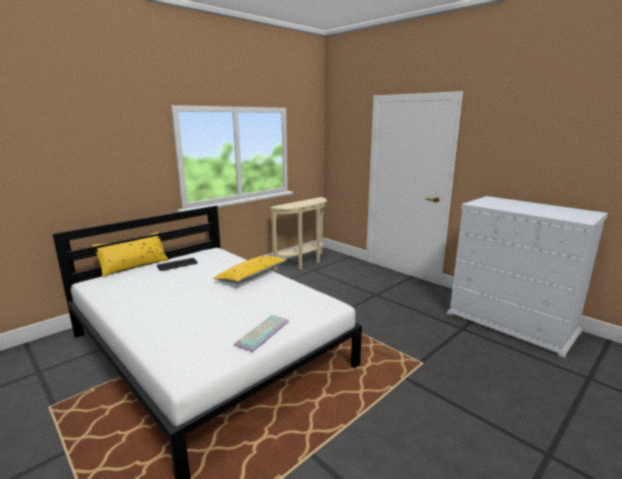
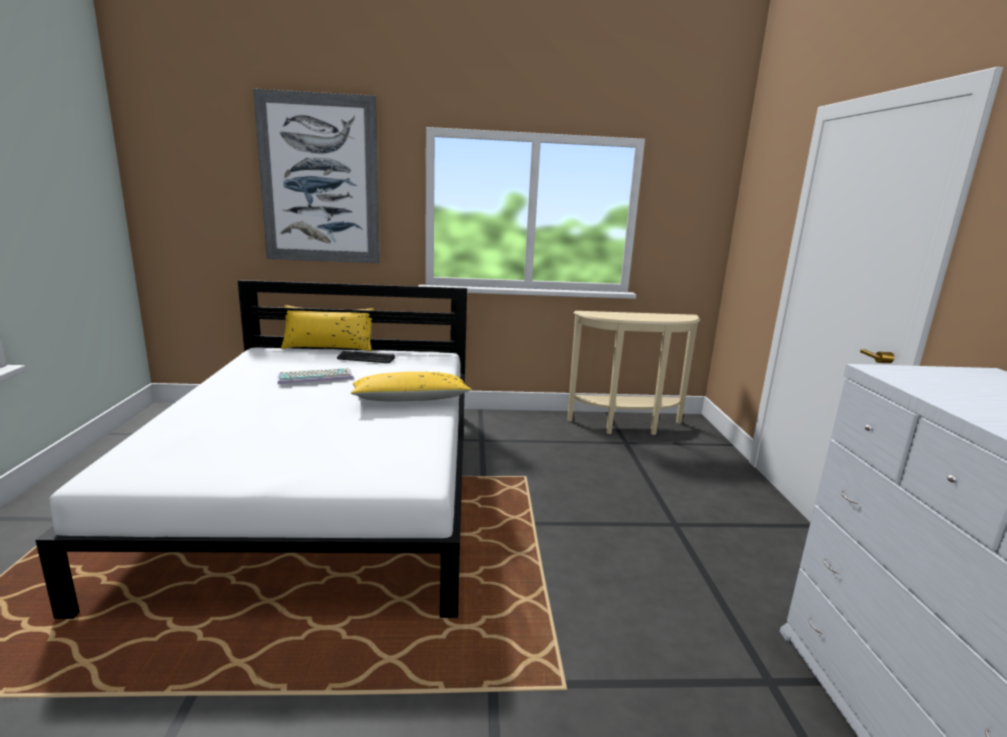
camera: 40 degrees right, 0 degrees up
keyboard [234,315,289,352] -> keyboard moved to [278,368,353,384]
none -> picture [253,89,380,263]

